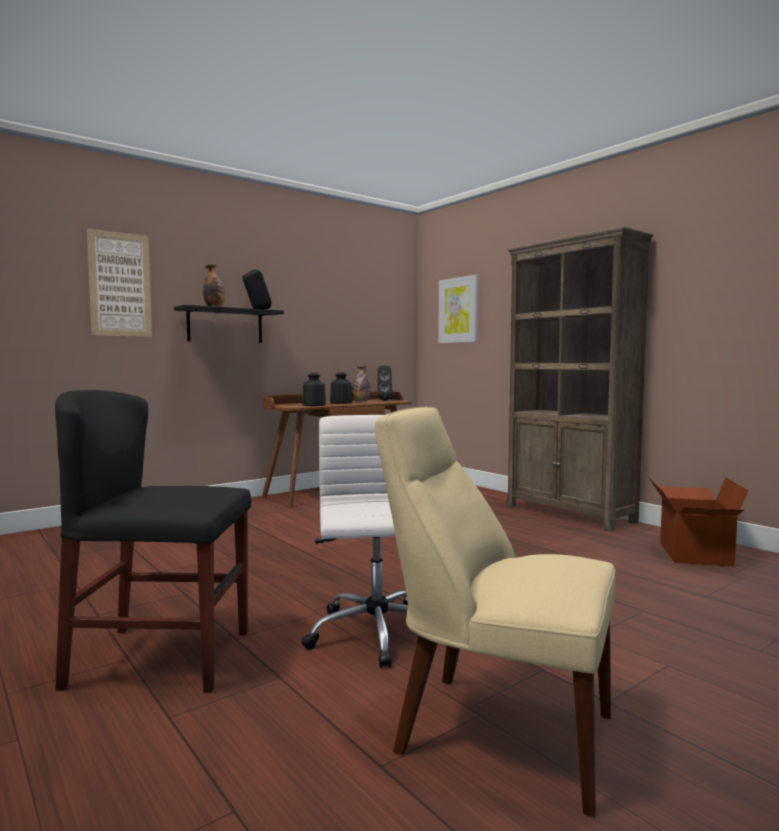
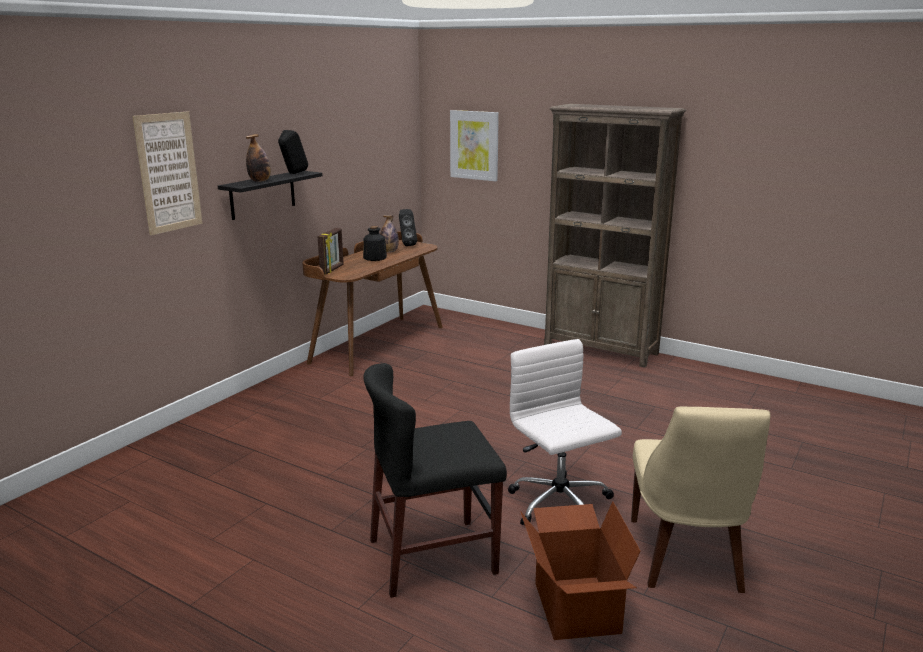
camera: 20 degrees left, 15 degrees up
bottle [302,373,326,406] -> none
beige chair [375,407,615,817] -> beige chair turned 90 degrees counterclockwise [631,407,770,593]
cardboard box [648,477,748,567] -> cardboard box moved to [520,501,641,640]
none -> picture frame [317,228,344,274]

